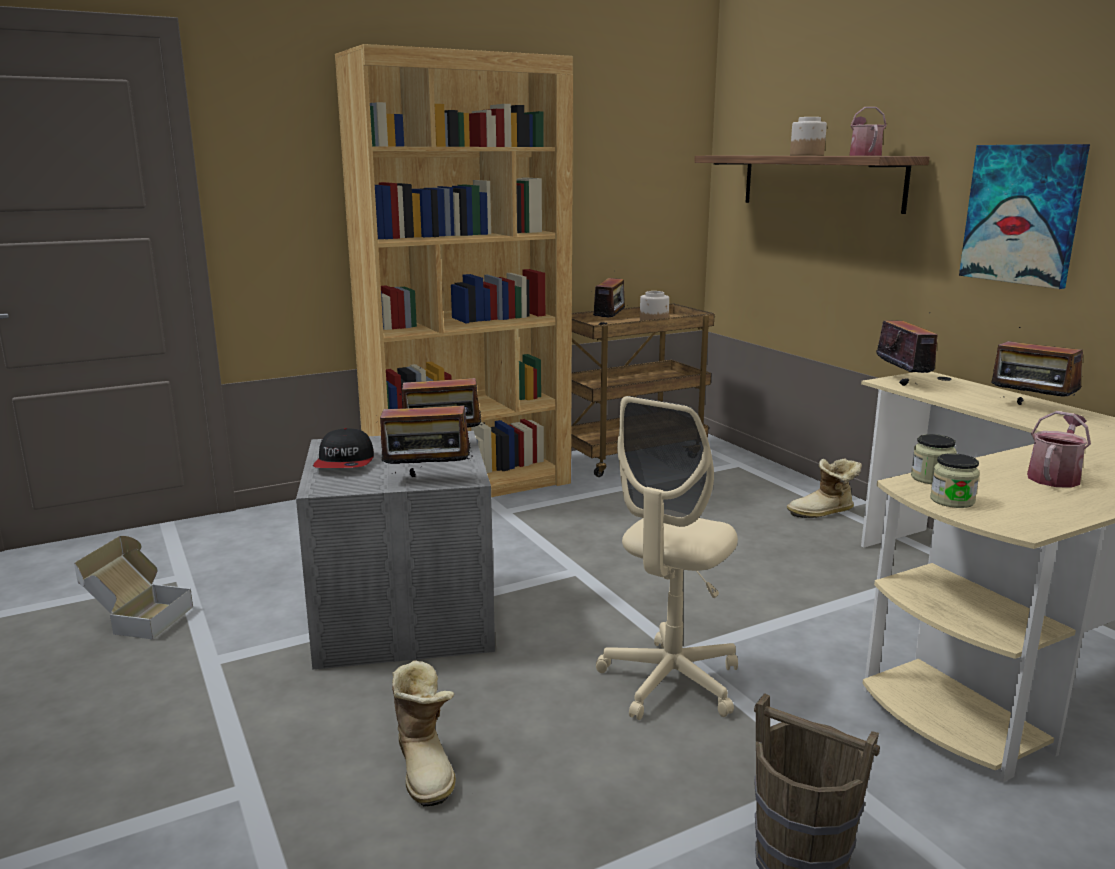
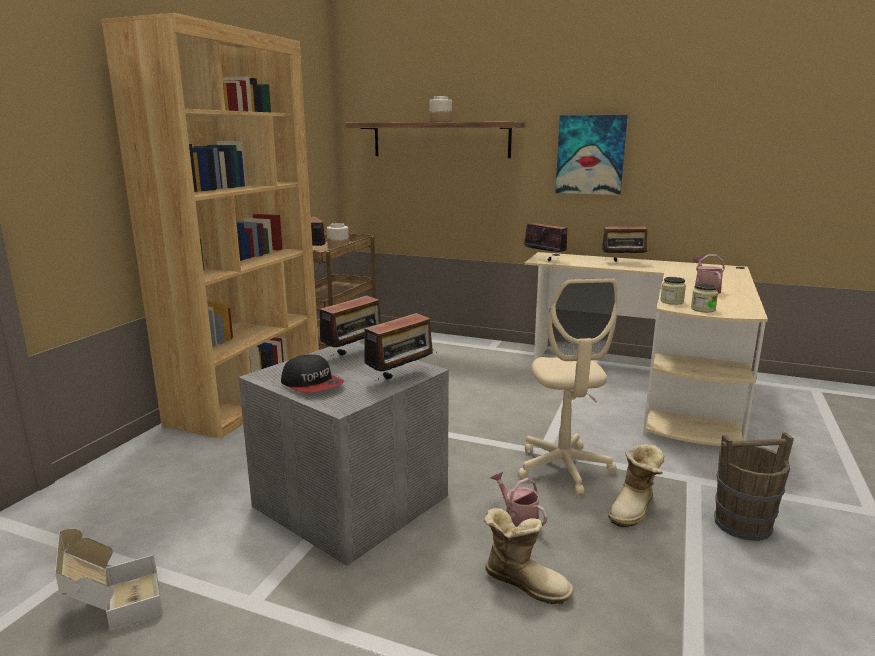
camera: 40 degrees left, 0 degrees up
boot [787,458,862,518] -> boot moved to [608,444,665,527]
watering can [849,107,887,156] -> watering can moved to [491,472,548,527]

